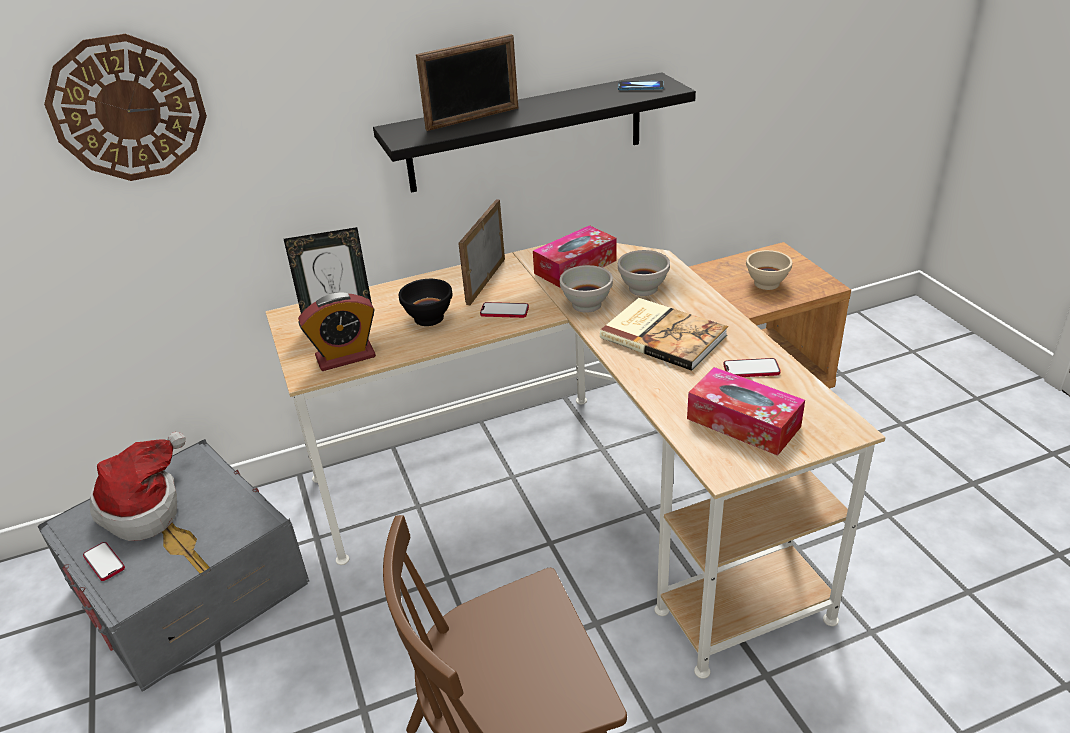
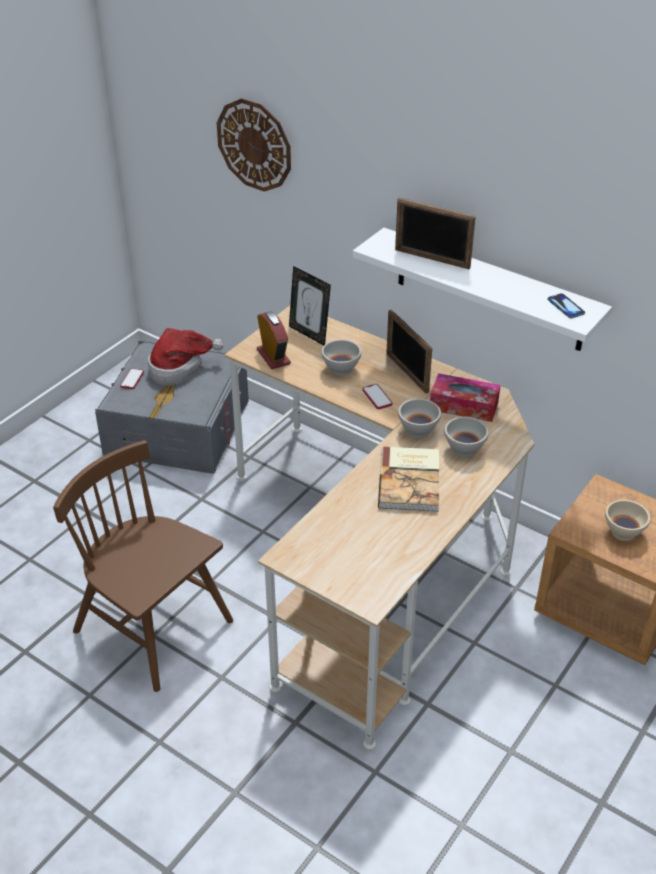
camera: 55 degrees right, 5 degrees up
alarm clock [298,292,376,371] -> alarm clock turned 150 degrees counterclockwise [257,311,291,369]
black shelf [373,72,696,193] -> white shelf [353,228,612,351]
black bowl [399,279,452,326] -> white bowl [322,339,361,376]
picture frame [458,199,505,305] -> picture frame turned 105 degrees counterclockwise [386,309,432,394]
tissue box [687,367,805,456] -> none
phone [723,358,781,377] -> none

